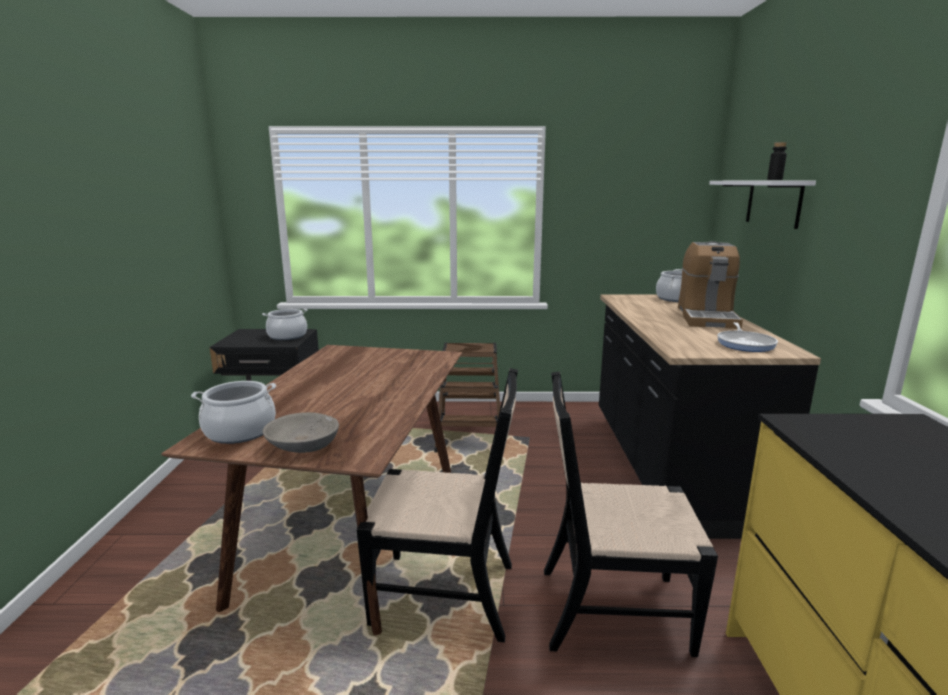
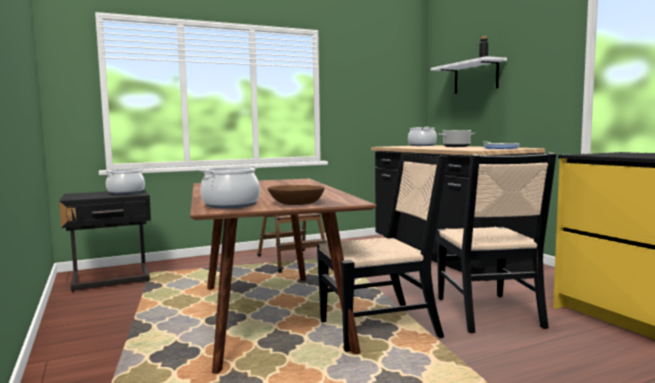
camera: 25 degrees left, 10 degrees down
grey bowl [262,412,339,453] -> brown bowl [268,185,325,205]
chair [544,372,718,657] -> chair turned 75 degrees counterclockwise [437,153,557,333]
coffee machine [678,241,743,329] -> cooking pot [438,130,476,147]

